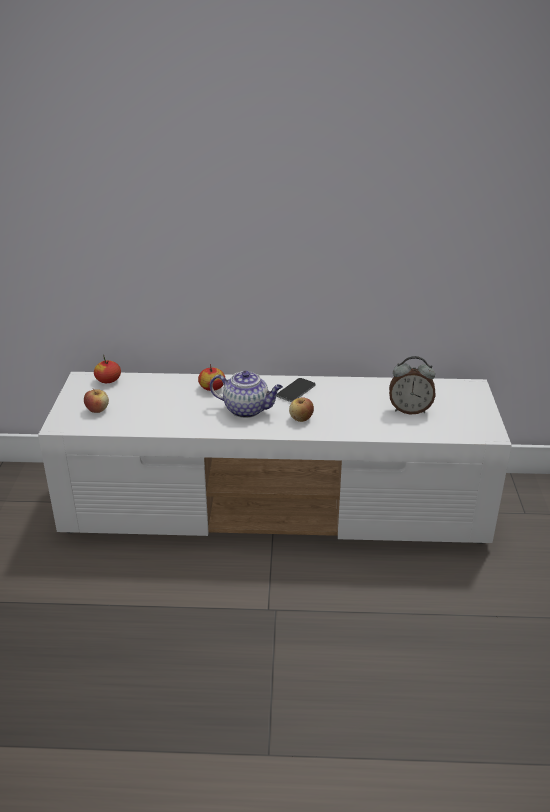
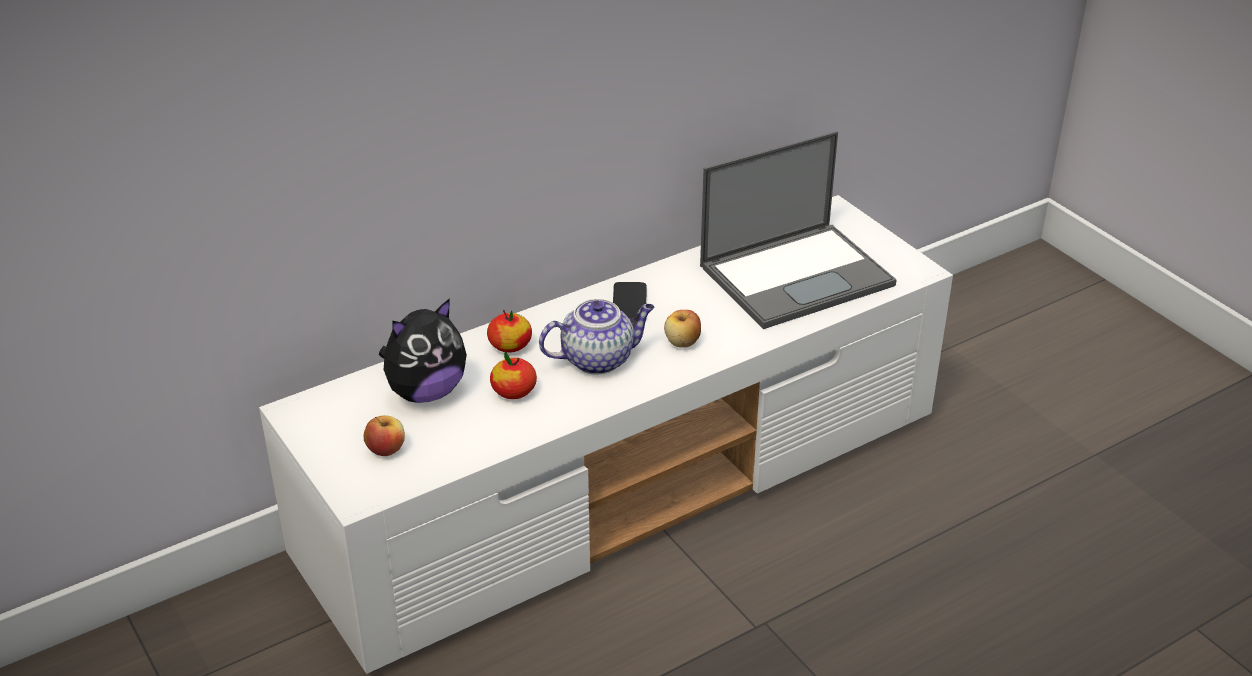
camera: 35 degrees left, 5 degrees up
apple [94,354,121,383] -> apple moved to [490,352,537,399]
alarm clock [389,356,436,415] -> laptop [700,131,897,329]
none -> plush toy [379,298,467,403]

